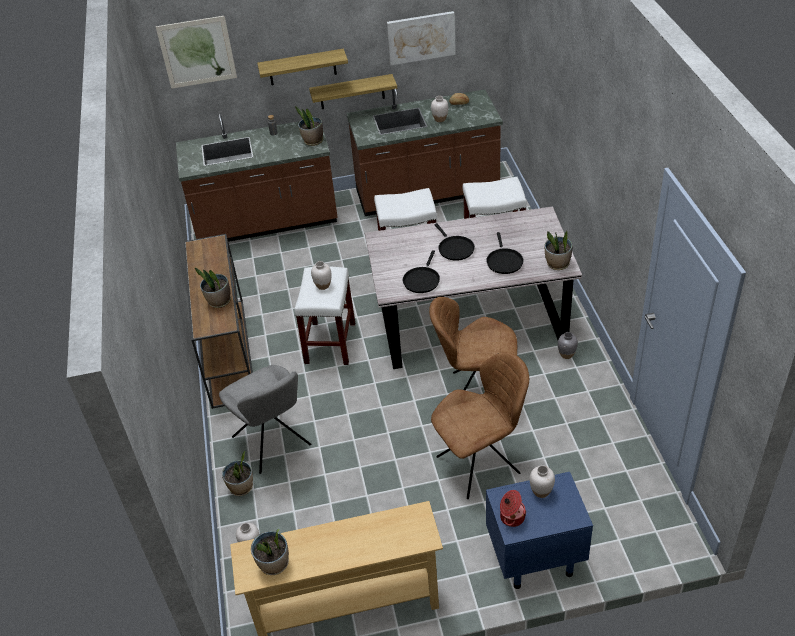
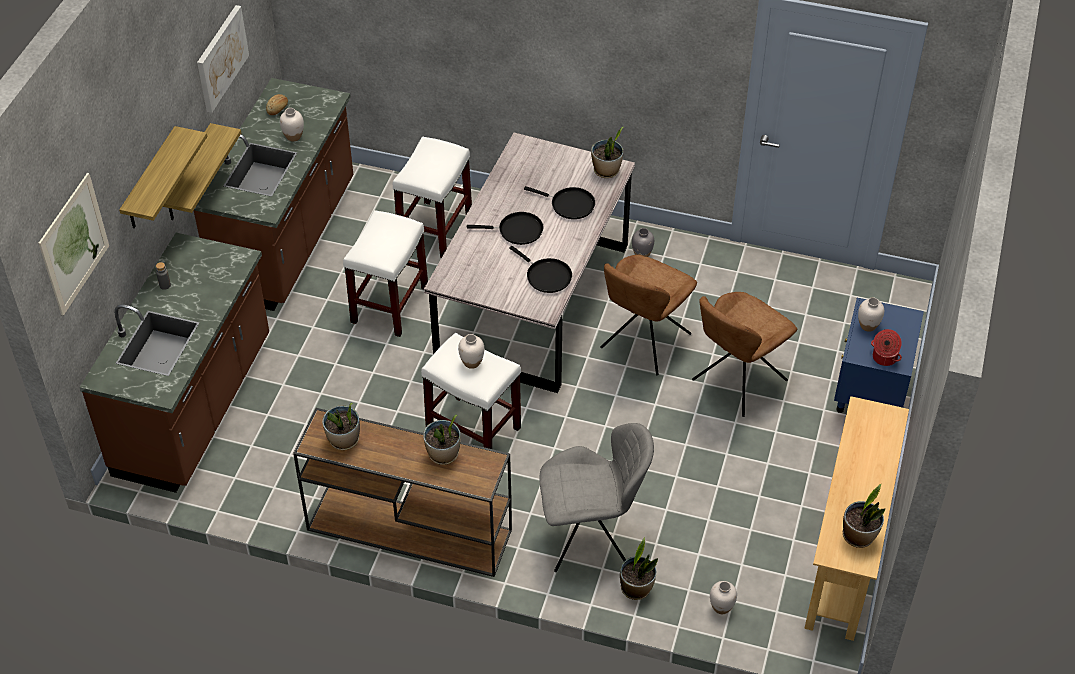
camera: 65 degrees left, 5 degrees up
potted plant [295,106,323,146] -> potted plant moved to [322,403,360,450]
brown chair [431,352,529,499] -> brown chair turned 135 degrees counterclockwise [692,292,797,417]

